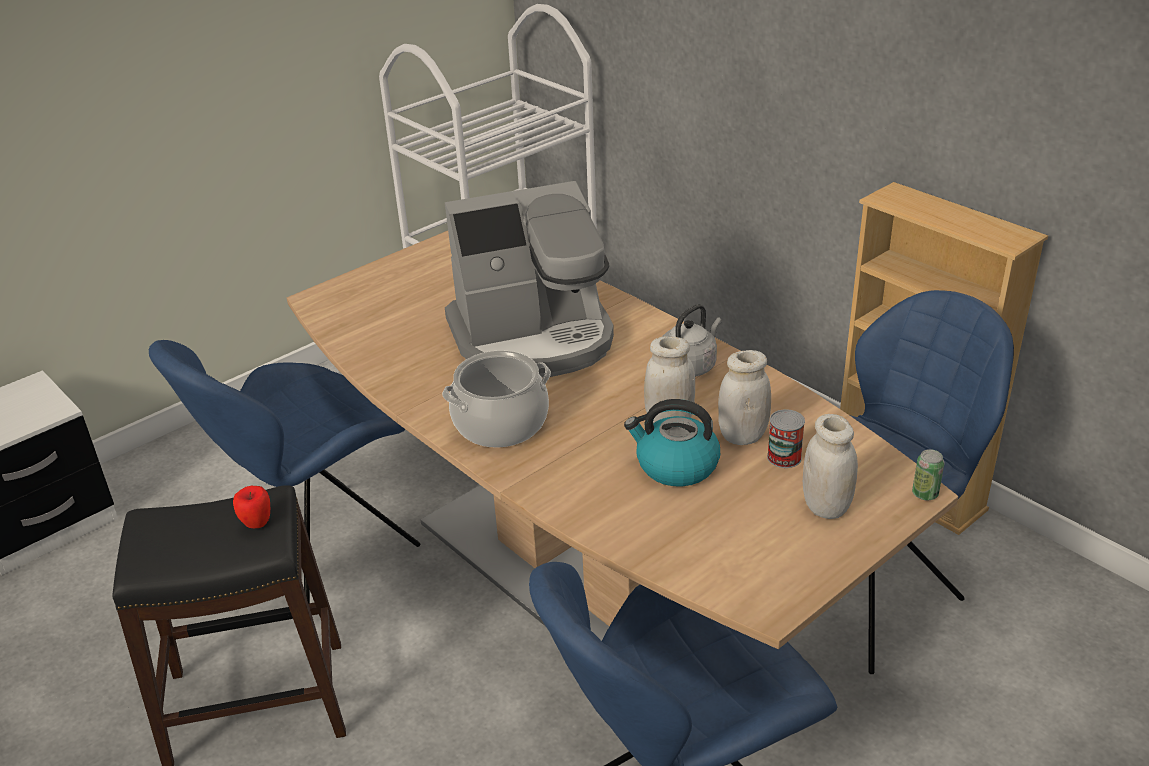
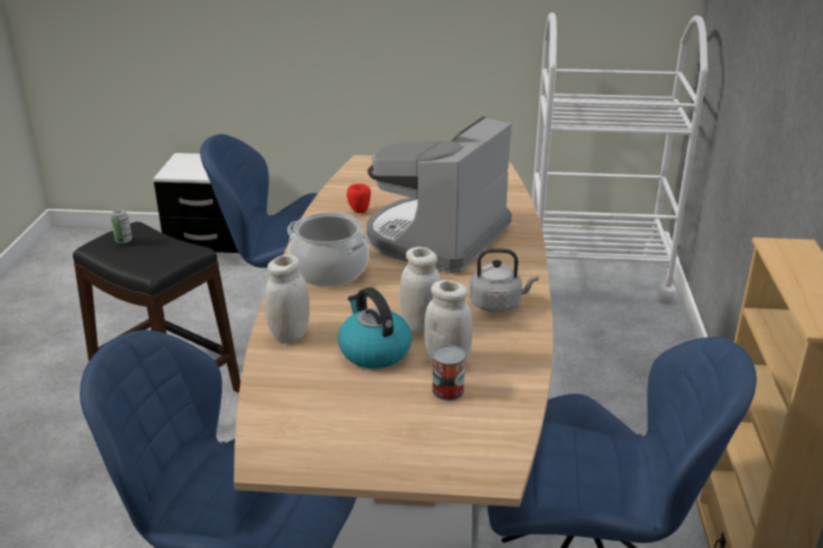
camera: 45 degrees right, 5 degrees down
apple [233,486,270,528] -> apple moved to [347,184,371,213]
coffee machine [445,181,614,378] -> coffee machine turned 90 degrees clockwise [367,116,512,273]
white jar [803,414,858,519] -> white jar moved to [265,255,310,343]
can [912,449,944,500] -> can moved to [111,210,132,244]

